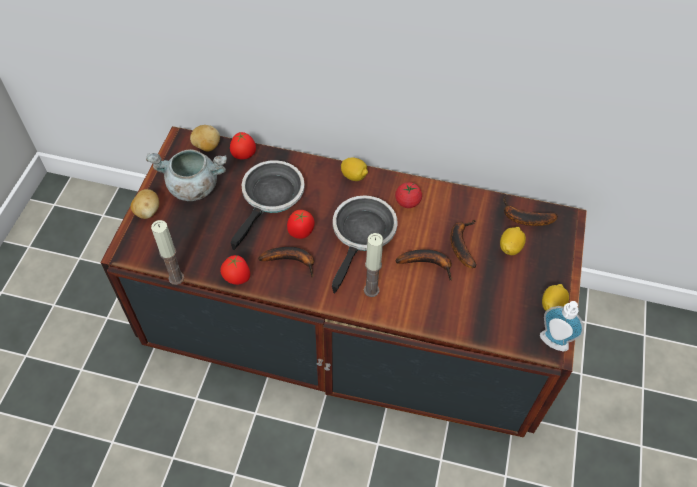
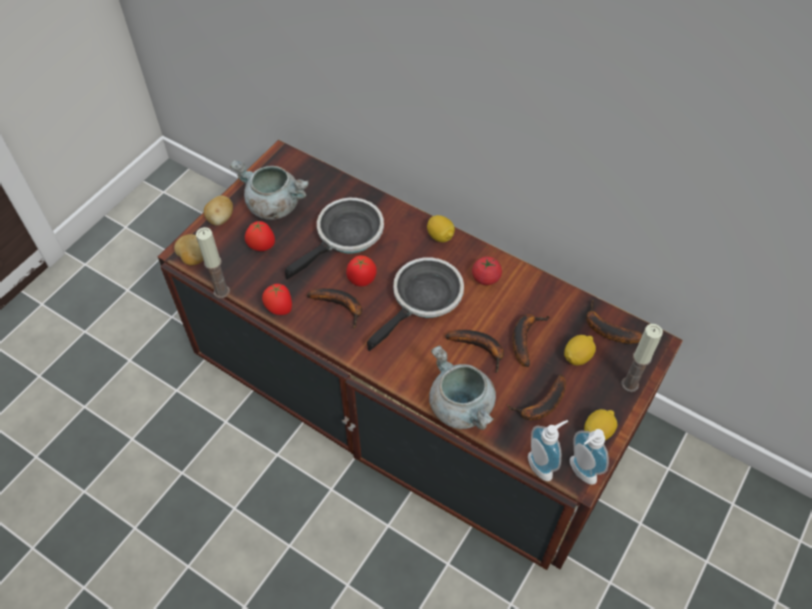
camera: 20 degrees right, 0 degrees up
potato [190,125,220,152] -> potato moved to [174,234,203,265]
tomato [230,132,256,159] -> tomato moved to [245,221,275,251]
candle [364,233,383,297] -> candle moved to [622,324,663,392]
none -> grey cooking pot [429,346,496,430]
none -> banana [507,374,566,420]
none -> soap dispenser [528,420,568,481]

